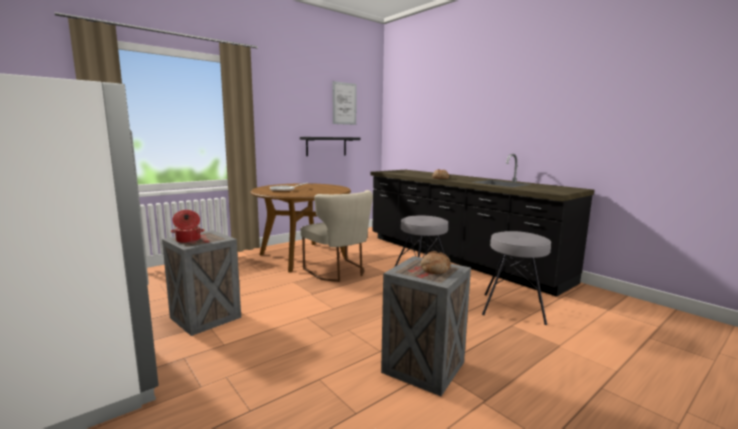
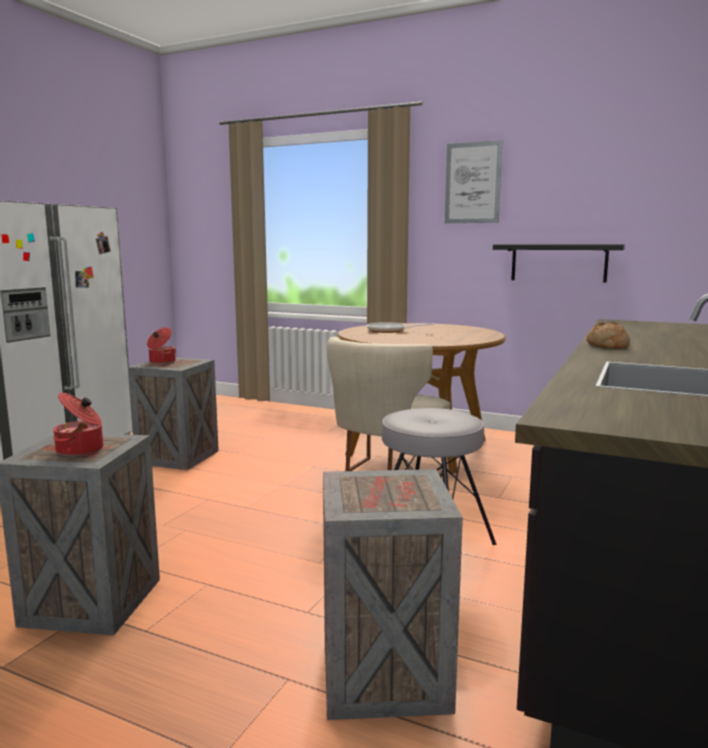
camera: 65 degrees right, 0 degrees up
picture [333,81,357,125] -> picture moved to [445,140,503,223]
bread [421,251,451,274] -> cooking pot [53,393,103,457]
grey stool [482,231,551,325] -> crate [323,469,463,720]

